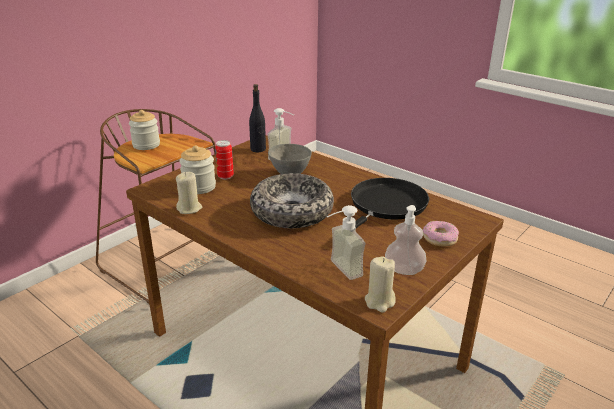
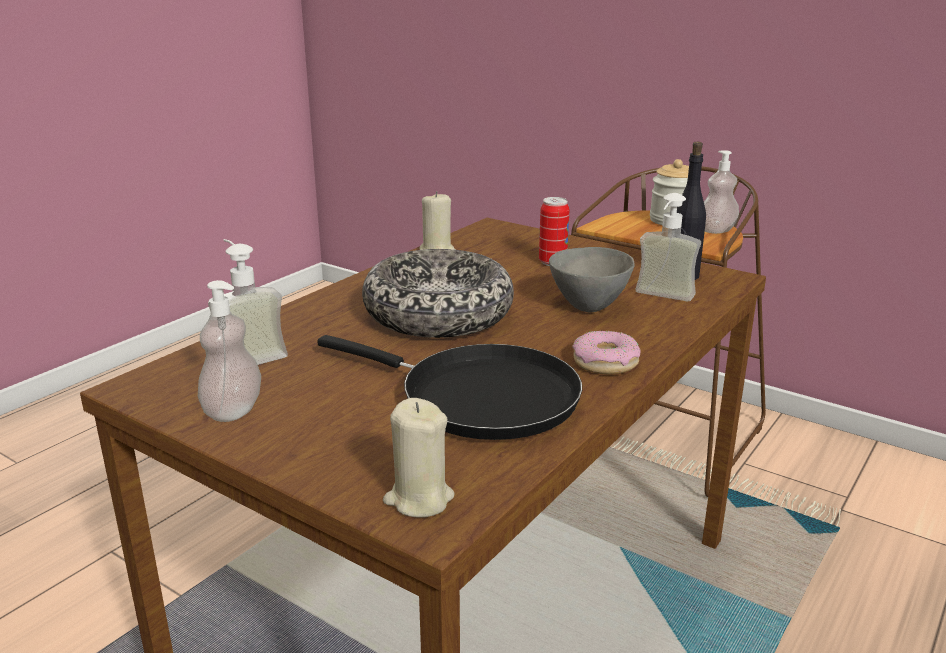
camera: 85 degrees right, 5 degrees down
jar [179,145,216,194] -> none
beige candle [365,256,396,313] -> beige candle moved to [383,398,455,517]
donut [423,221,459,247] -> donut moved to [572,331,640,375]
none -> soap dispenser [704,150,739,234]

